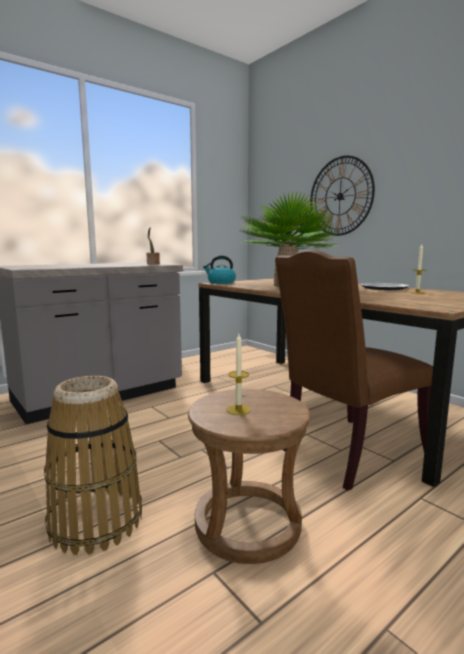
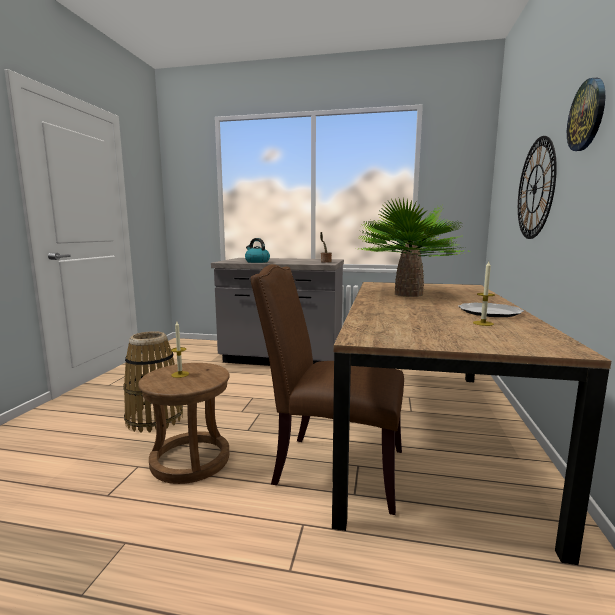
camera: 50 degrees right, 0 degrees up
kettle [203,256,236,284] -> kettle moved to [245,238,270,263]
none -> wall clock [567,78,605,151]

